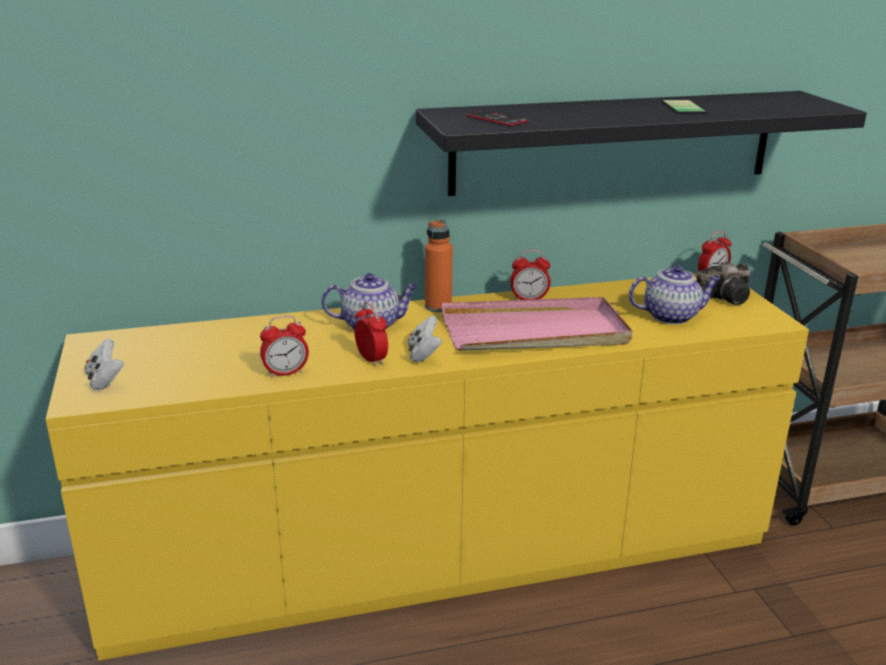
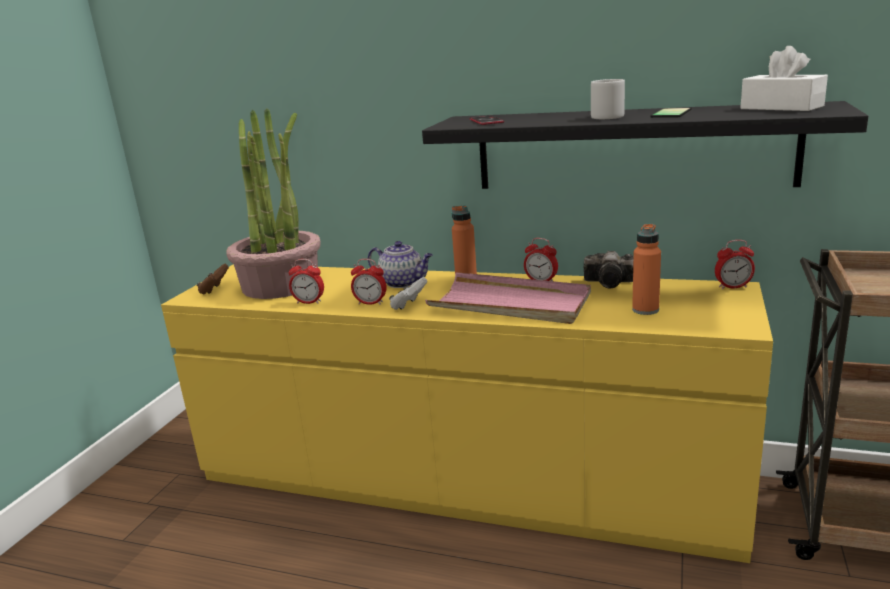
camera: 35 degrees right, 5 degrees down
white game controller [84,338,124,390] -> brown game controller [197,264,229,294]
alarm clock [355,302,388,367] -> alarm clock turned 105 degrees clockwise [351,259,387,305]
teapot [629,265,721,324] -> orange bottle [632,223,661,315]
camera [697,262,750,305] -> camera moved to [583,250,633,289]
none -> potted plant [226,108,321,299]
none -> grey mug [591,79,625,119]
none -> white tissue box [741,46,828,111]

